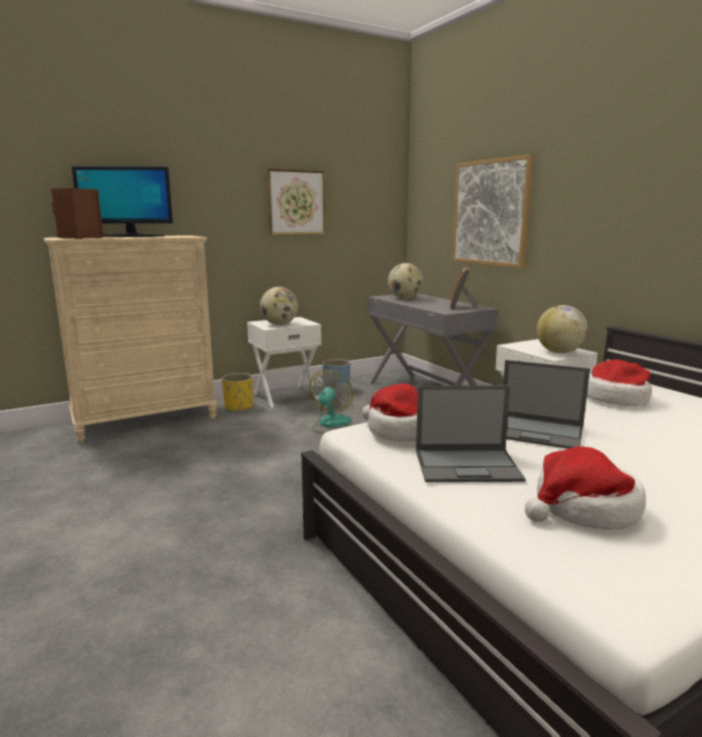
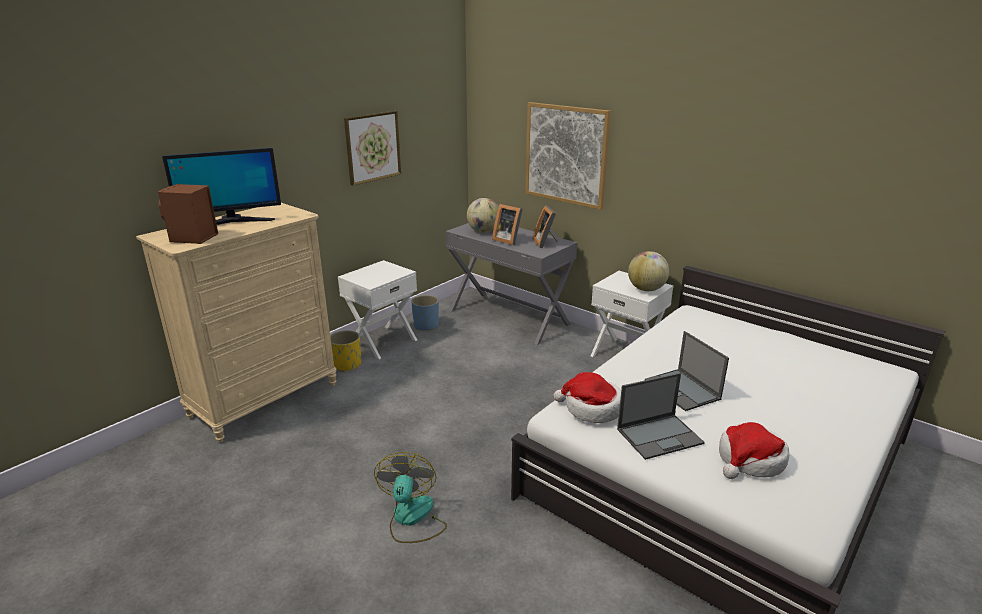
camera: 20 degrees left, 10 degrees up
globe [260,287,298,325] -> none
fan [310,370,353,434] -> fan moved to [374,452,447,543]
laptop [503,360,590,449] -> laptop turned 60 degrees clockwise [645,331,729,411]
hat [587,359,652,406] -> none
none -> picture frame [492,204,522,245]

